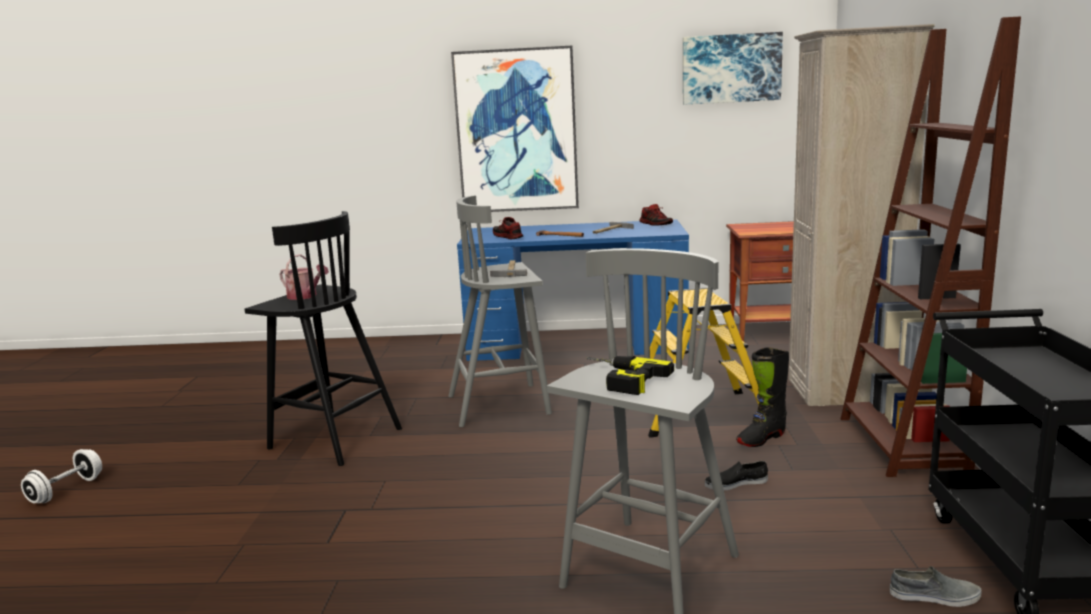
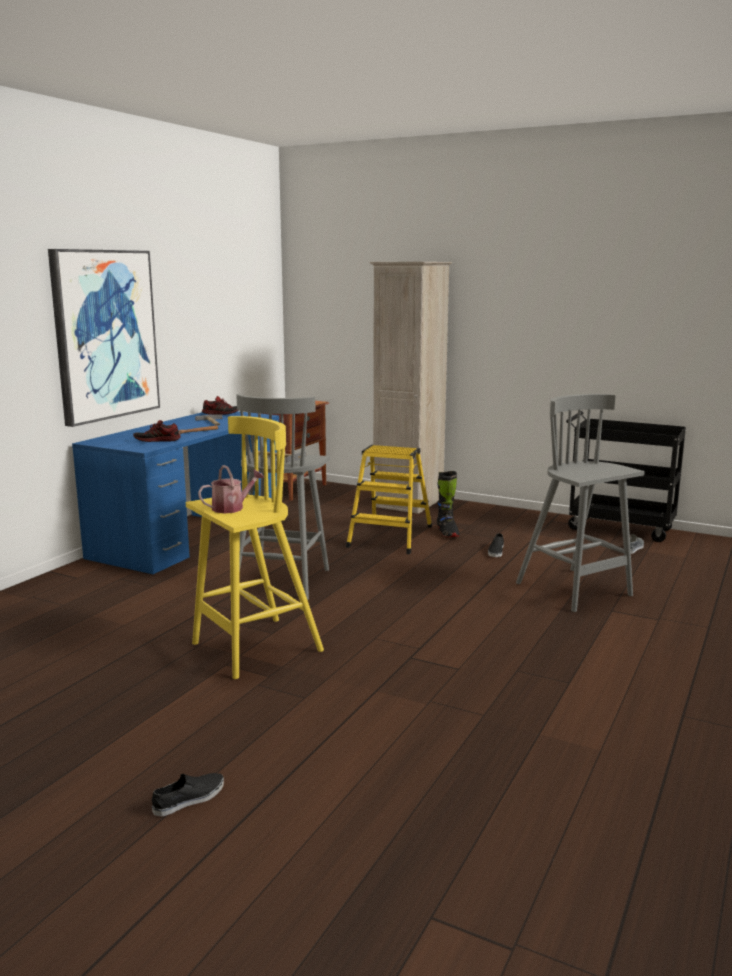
camera: 65 degrees left, 0 degrees up
white dumbbell [21,449,102,504] -> black shoe [152,773,224,816]
black stool [245,211,402,466] -> yellow stool [186,416,324,679]
power drill [586,356,674,395] -> none
picture [683,32,783,104] -> none
brown bookcase [841,16,1021,477] -> none

